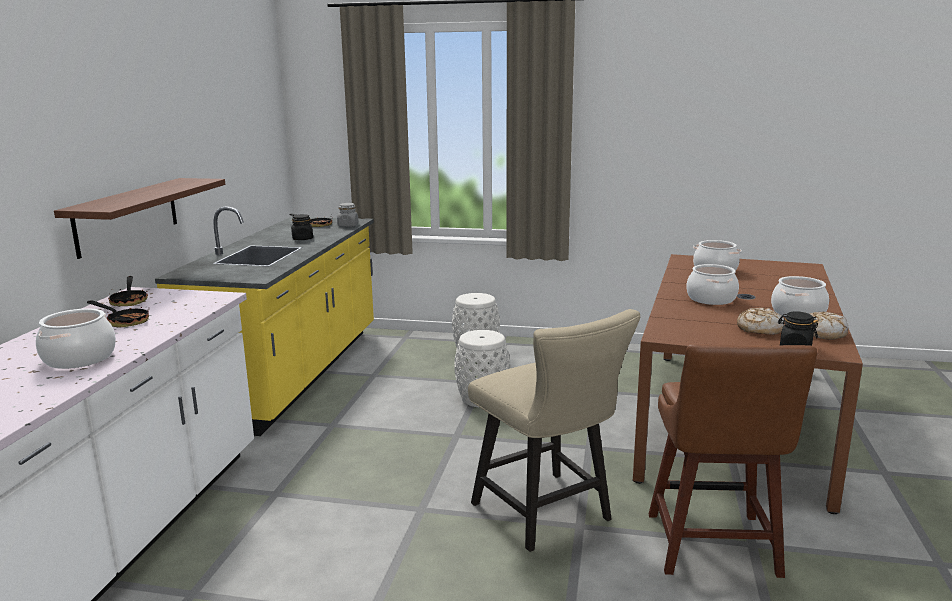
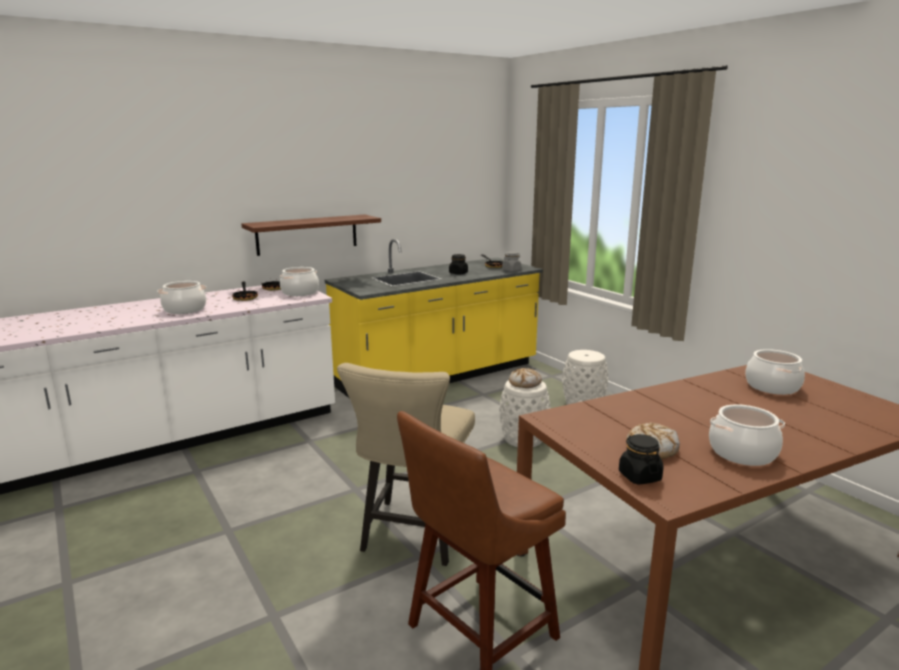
camera: 45 degrees right, 0 degrees up
cooking pot [686,264,739,305] -> cooking pot moved to [280,267,319,296]
bread [810,312,849,340] -> bread moved to [509,368,542,388]

